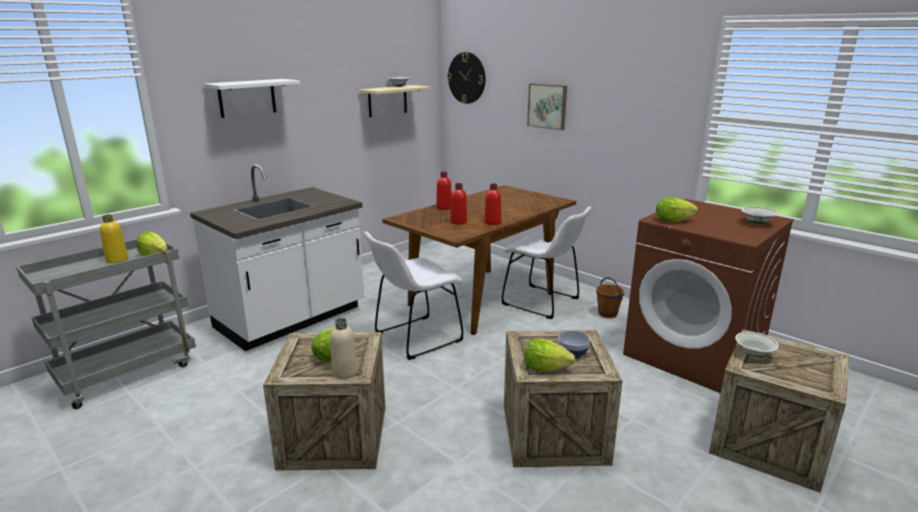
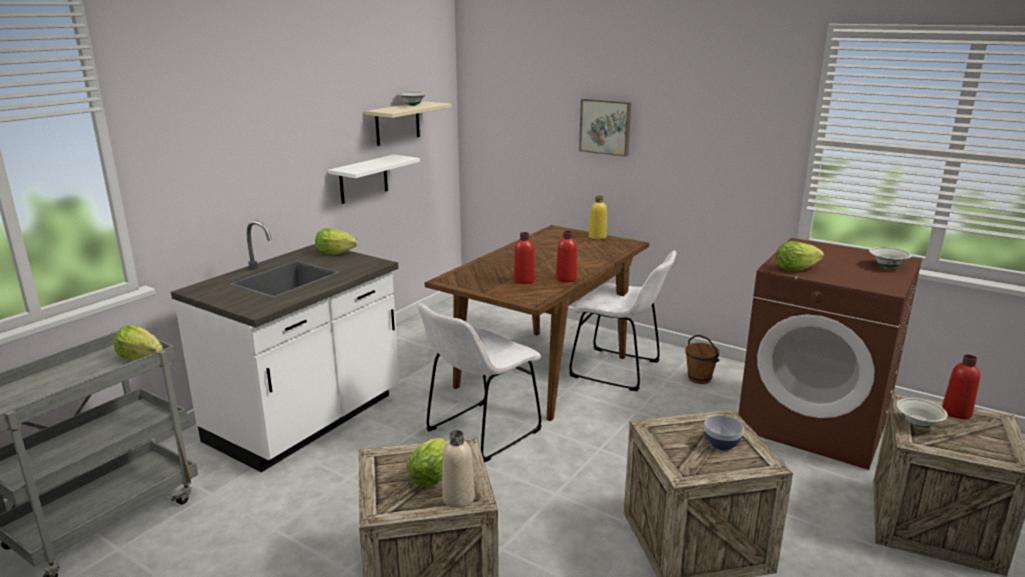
camera: 10 degrees left, 0 degrees up
yellow bottle [100,214,128,263] -> yellow bottle moved to [589,196,607,240]
white shelf [204,79,300,118] -> white shelf moved to [328,155,420,204]
red bottle [436,172,452,210] -> red bottle moved to [942,354,980,419]
wall clock [447,52,486,104] -> none
lettuce [524,338,575,371] -> lettuce moved to [315,228,358,254]

